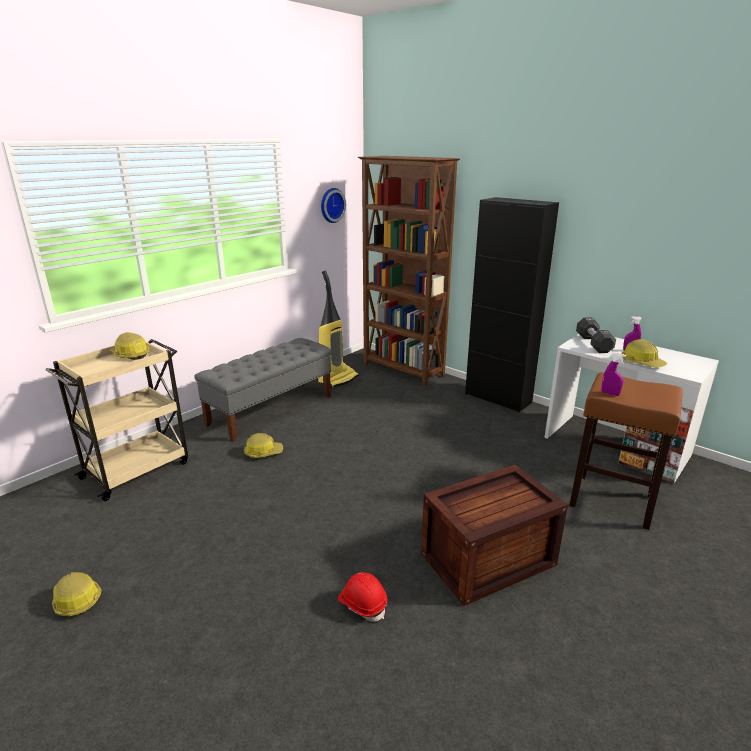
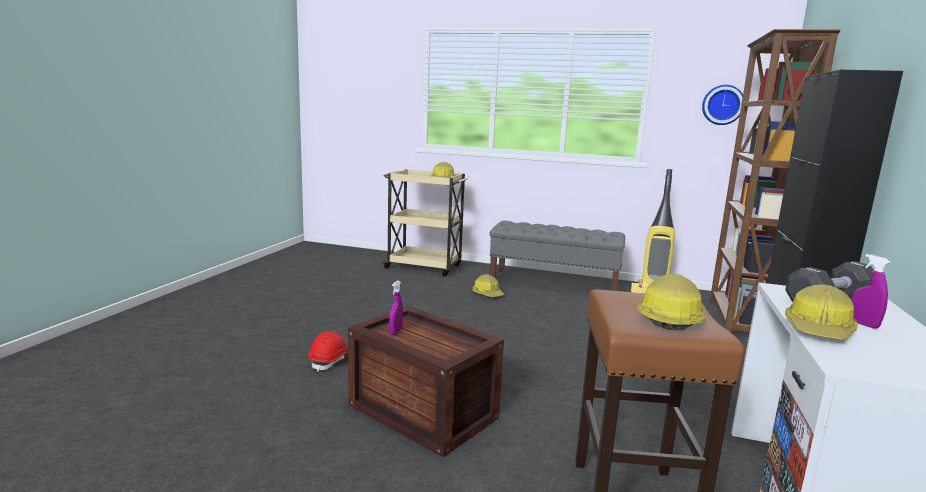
camera: 65 degrees right, 10 degrees down
hard hat [52,572,102,616] -> hard hat moved to [637,273,706,330]
purple spray bottle [602,352,626,396] -> purple spray bottle moved to [389,281,403,335]

